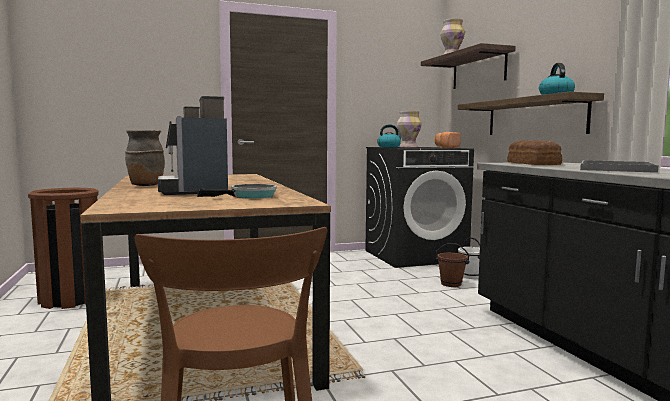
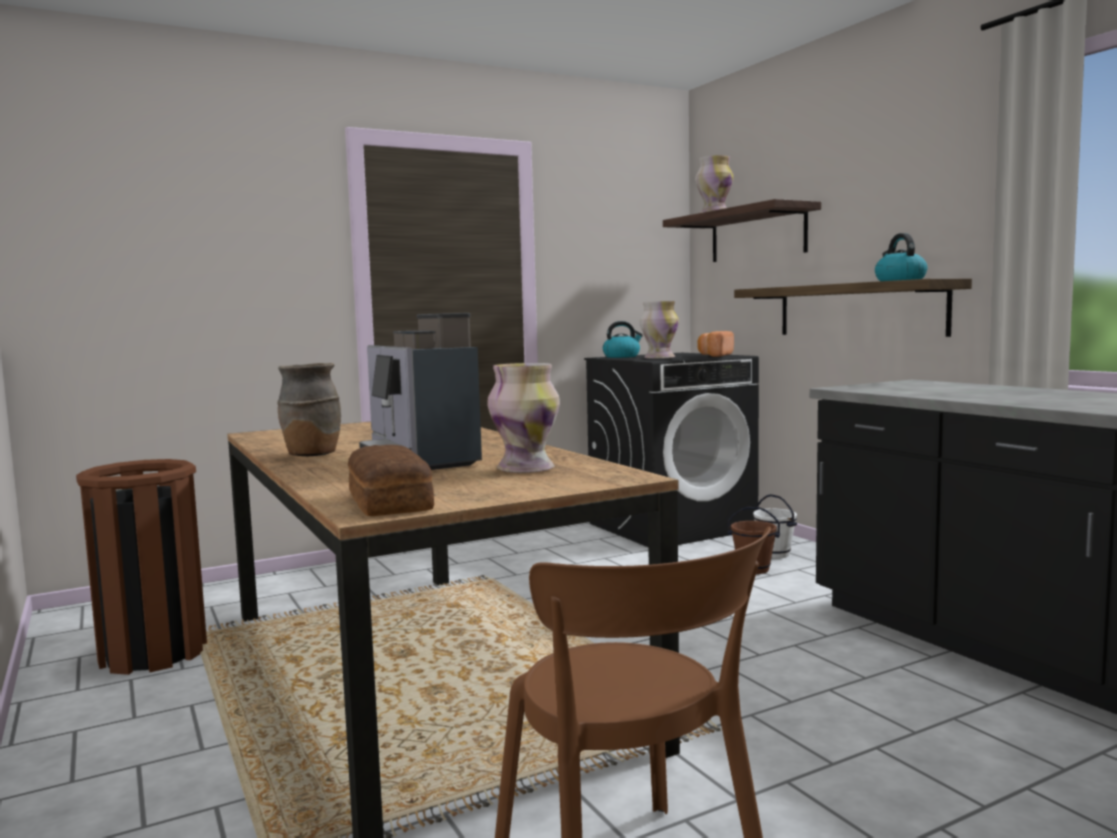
camera: 10 degrees left, 0 degrees up
frying pan [197,184,277,199] -> vase [487,363,560,473]
bread [507,140,562,165] -> bread moved to [348,445,434,516]
grey tray [580,160,659,173] -> none

